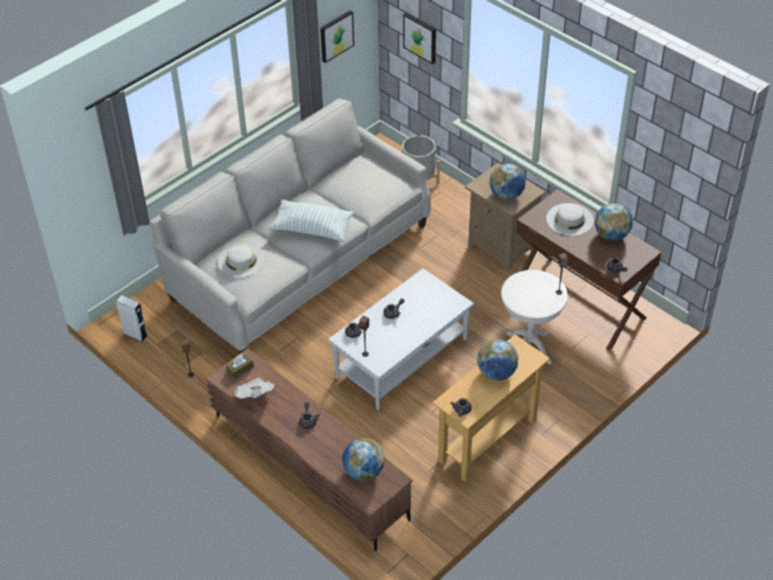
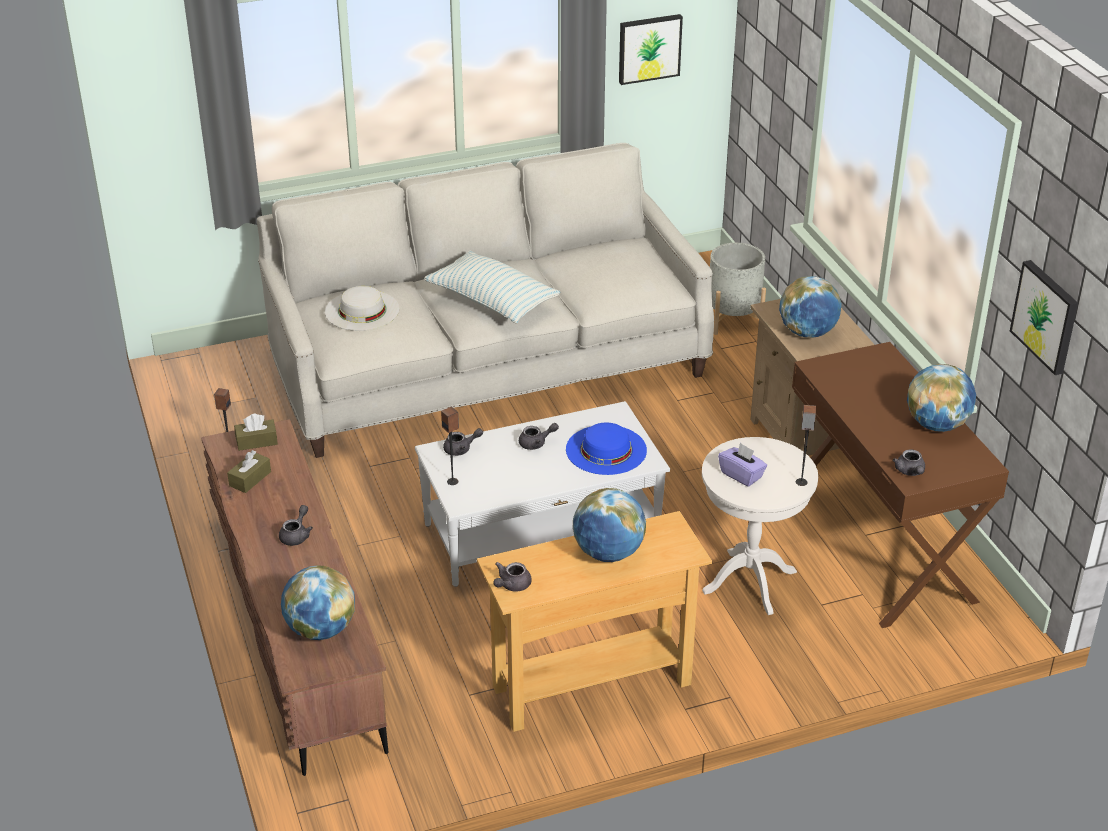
camera: 25 degrees right, 10 degrees down
white speaker [116,295,147,342] -> none
newspaper [235,378,275,399] -> brown tissue box [227,450,271,493]
picture [403,13,436,64] -> picture moved to [1010,260,1078,375]
white hat [546,203,594,236] -> none
none -> blue hat [566,423,647,475]
none -> purple tissue box [718,443,767,487]

